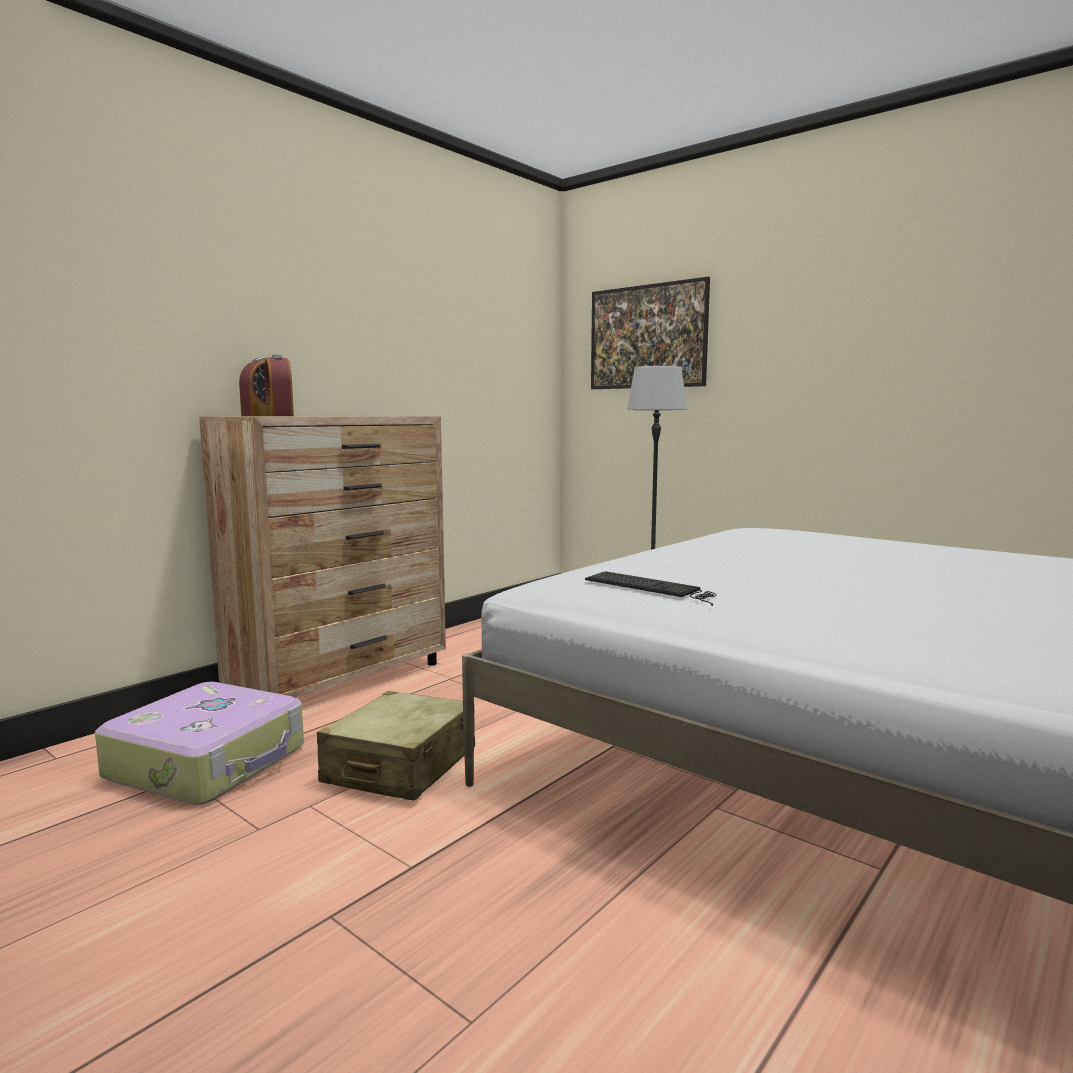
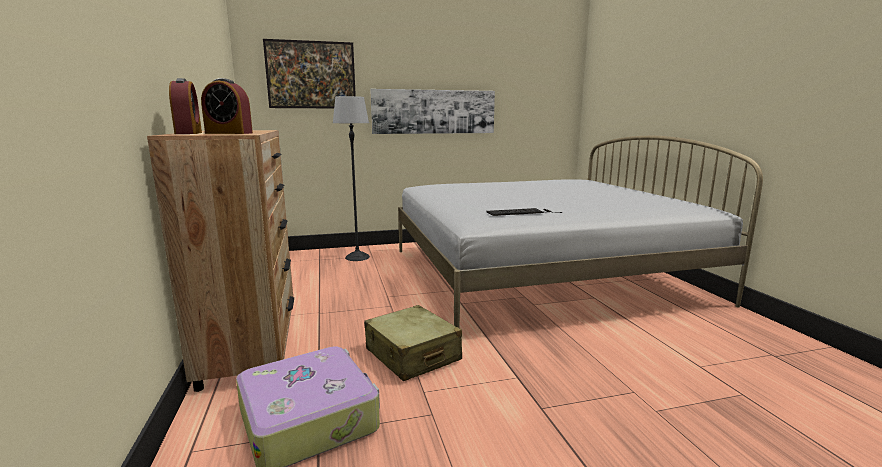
camera: 55 degrees left, 5 degrees up
none -> picture [370,89,495,134]

